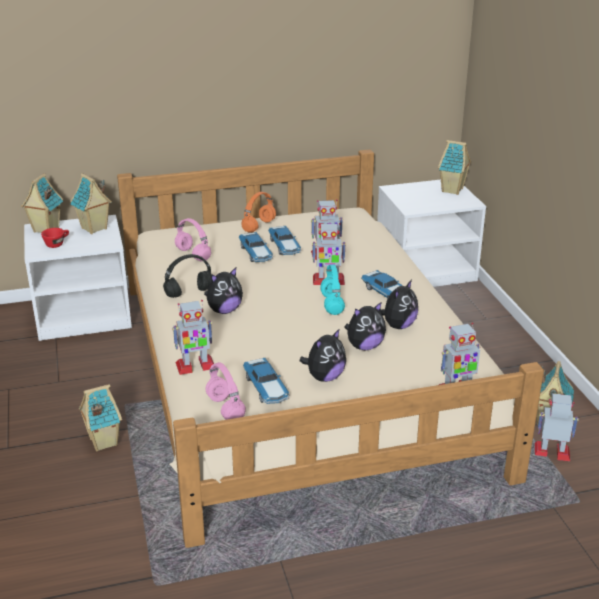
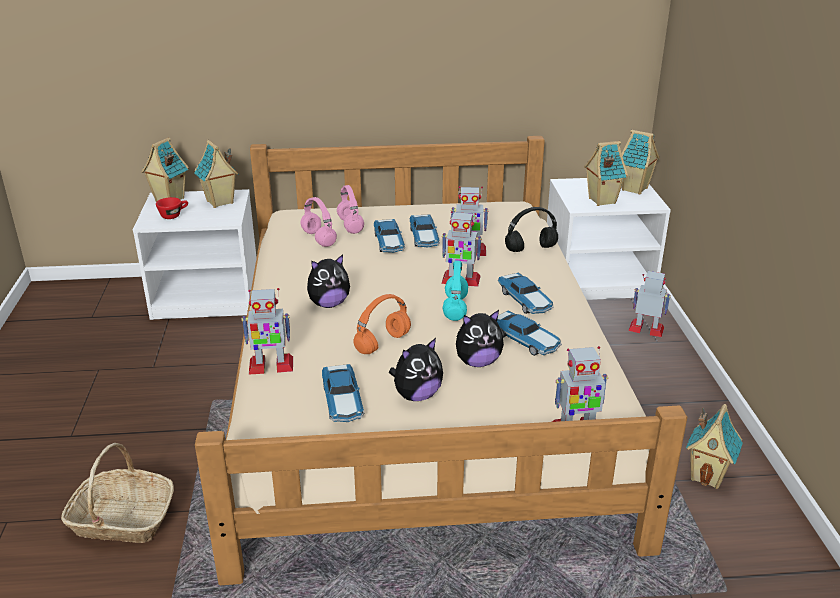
camera: 10 degrees right, 0 degrees up
toy house [79,384,122,451] -> toy house moved to [584,141,628,206]
black headphones [163,254,212,298] -> black headphones moved to [505,207,558,252]
pink headphones [206,362,246,420] -> pink headphones moved to [337,185,364,234]
orange headphones [242,192,276,233] -> orange headphones moved to [354,294,411,354]
plush toy [380,280,418,329] -> toy car [497,311,562,356]
toy robot [535,393,579,461] -> toy robot moved to [628,271,671,337]
none -> basket [61,443,174,543]

